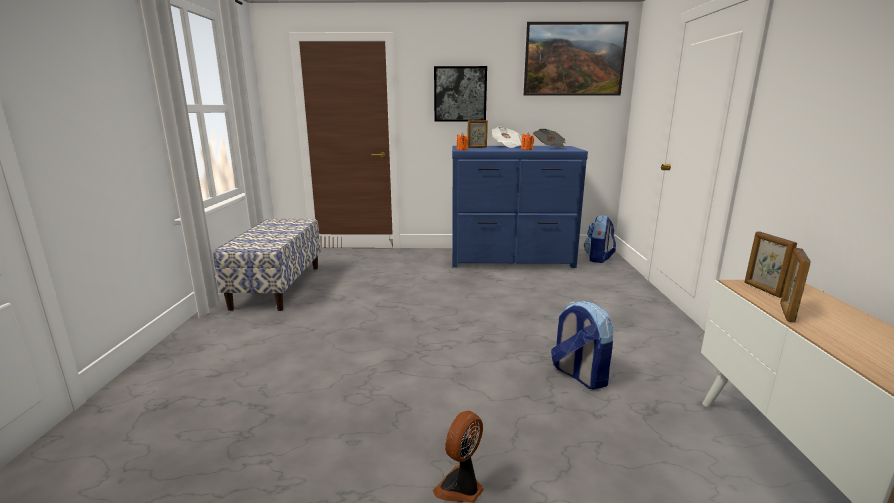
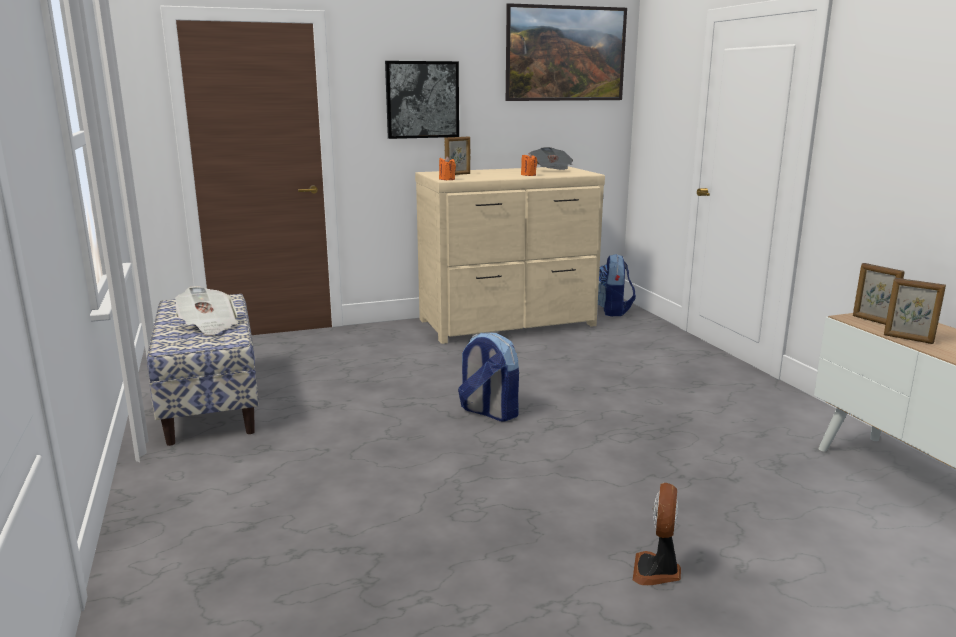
camera: 20 degrees left, 0 degrees up
blue dresser [452,146,588,268] -> beige dresser [415,166,605,344]
newspaper [492,127,522,148] -> newspaper moved to [175,286,238,335]
backpack [551,301,613,390] -> backpack moved to [458,333,519,421]
picture frame [780,248,811,322] -> picture frame turned 60 degrees counterclockwise [884,278,946,344]

